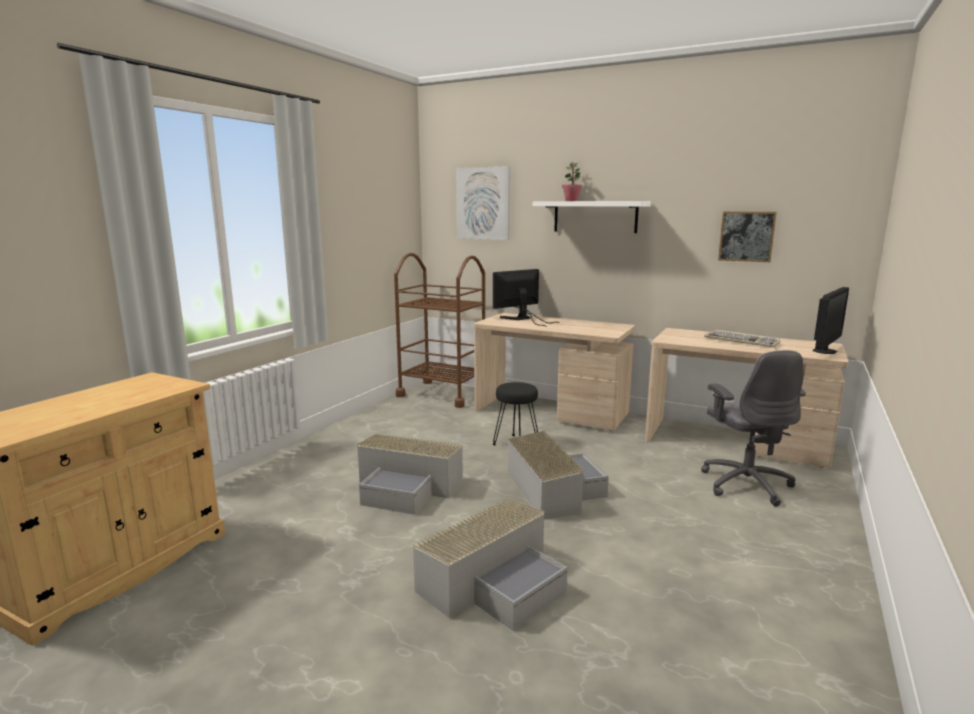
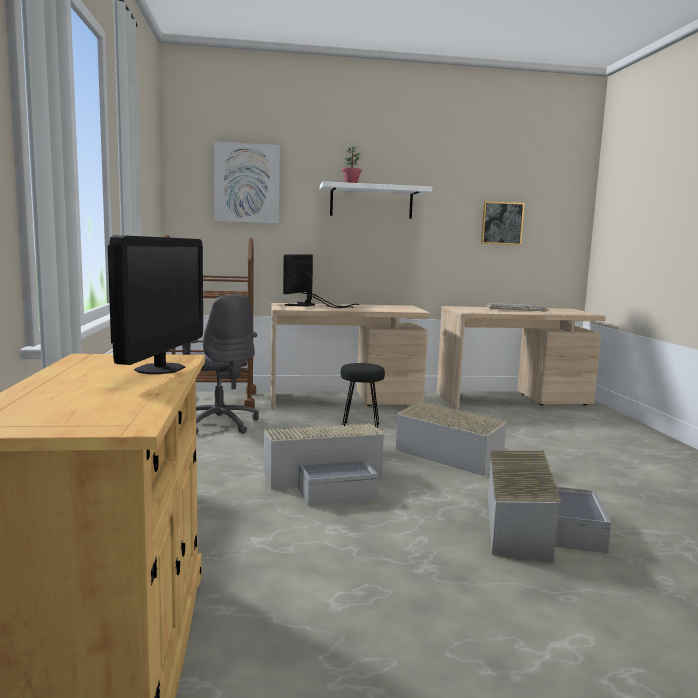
camera: 35 degrees left, 5 degrees down
grey office chair [701,350,806,507] -> grey office chair moved to [181,294,259,434]
monitor [812,287,849,354] -> monitor moved to [108,235,203,374]

